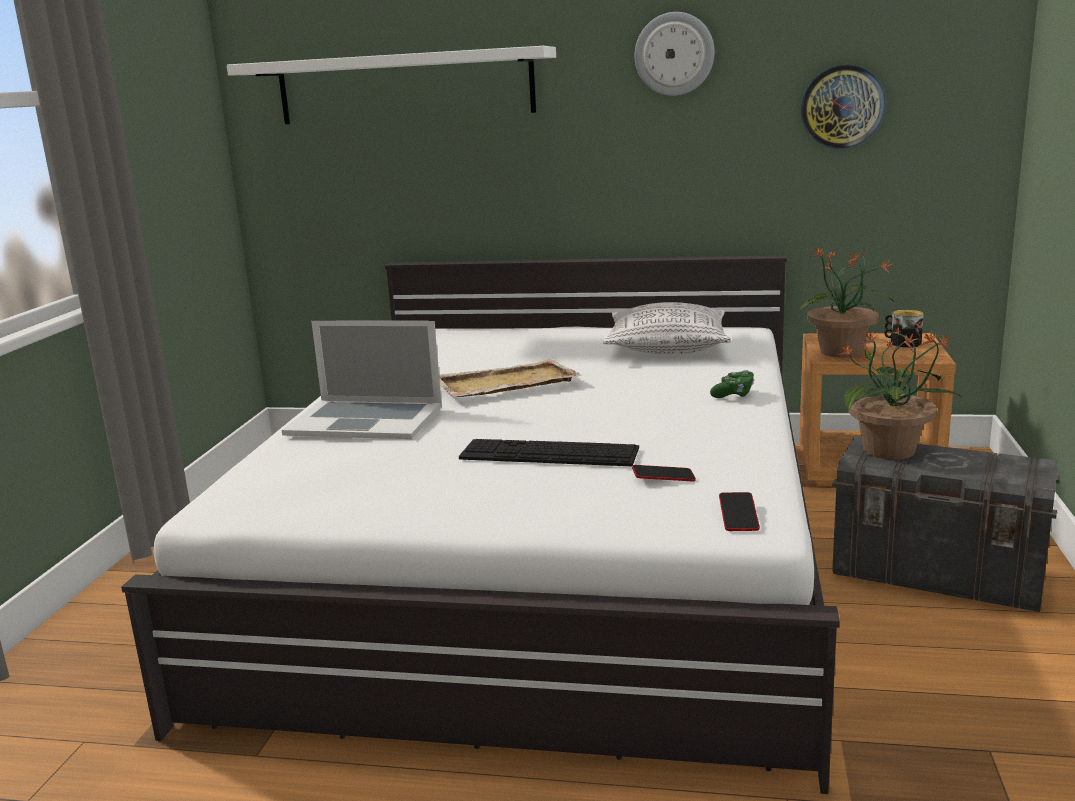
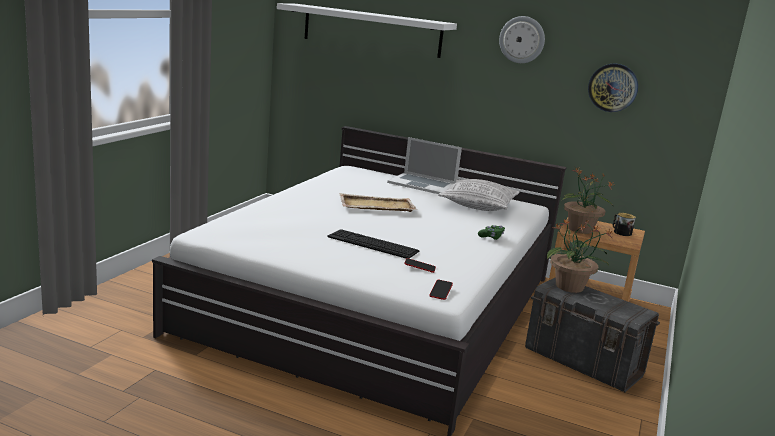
camera: 10 degrees right, 0 degrees up
laptop [282,321,442,439] -> laptop moved to [387,137,462,194]

